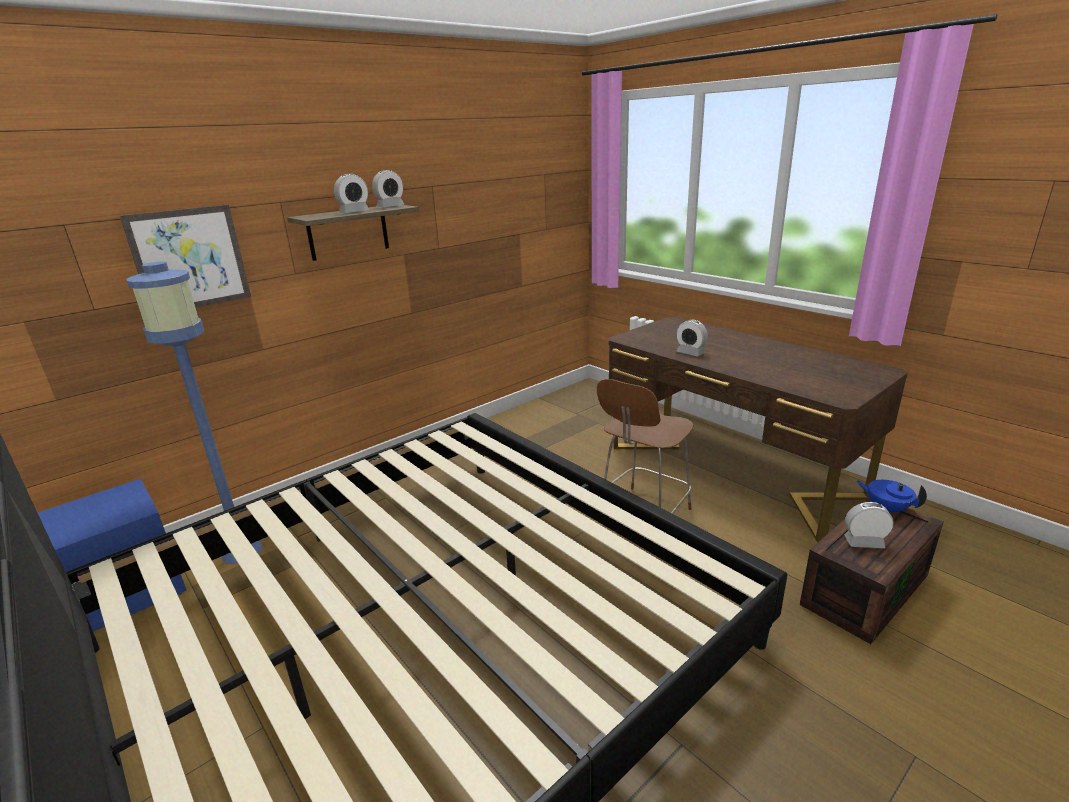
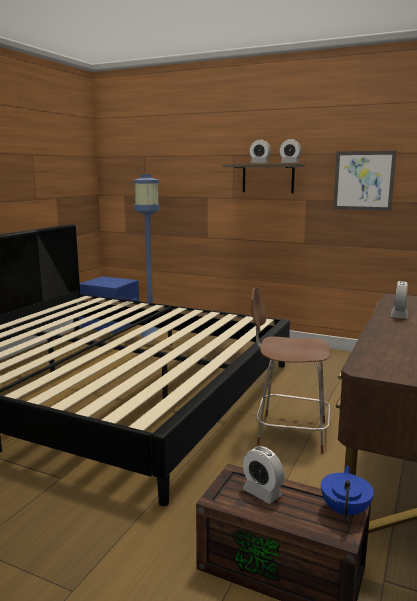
camera: 65 degrees right, 10 degrees down
picture [120,205,251,307] -> picture moved to [333,151,397,211]
alarm clock [844,502,894,548] -> alarm clock turned 150 degrees clockwise [243,446,284,504]

